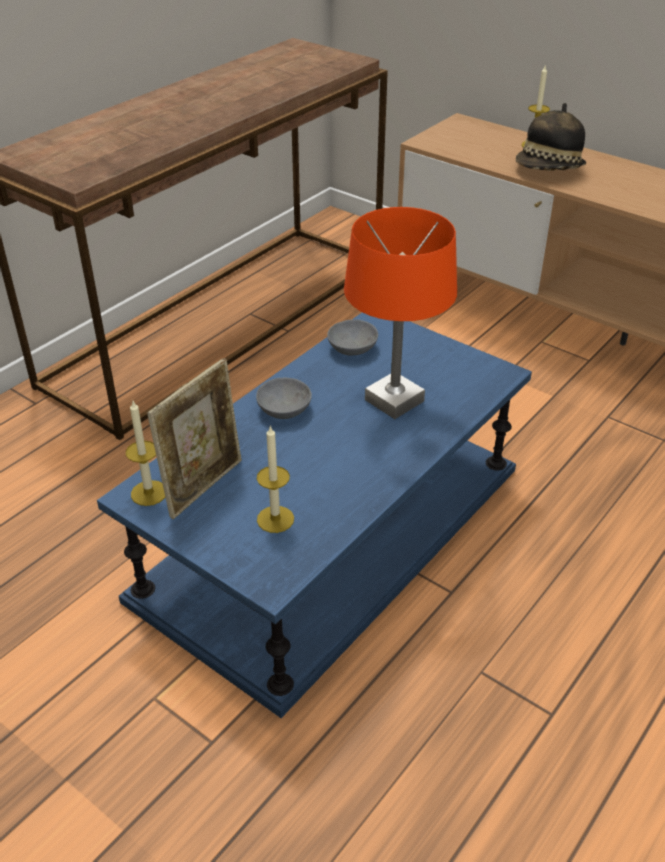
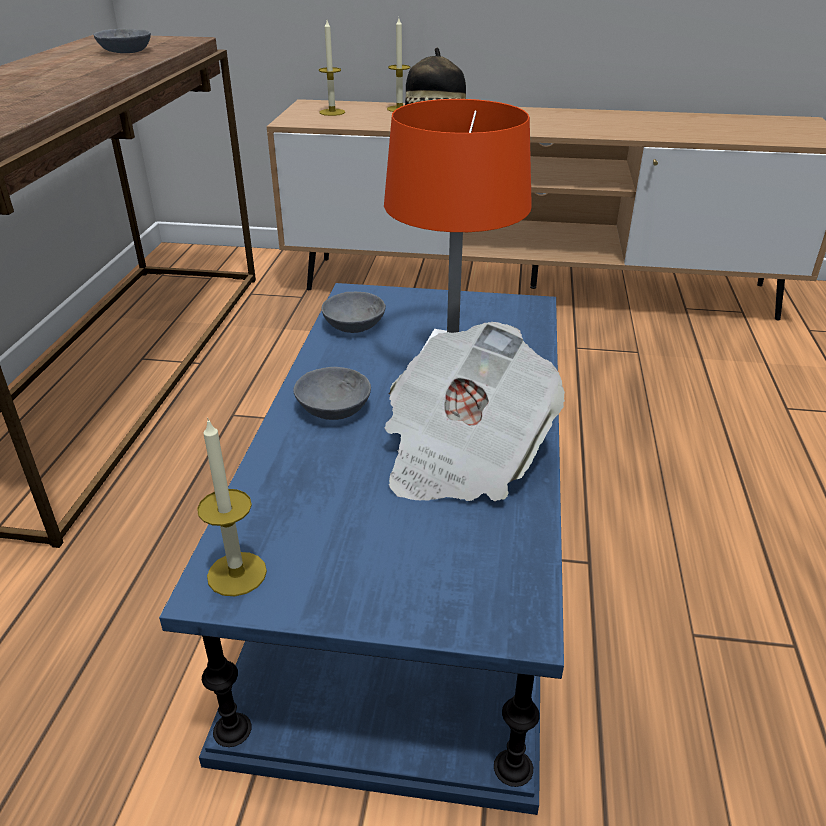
camera: 30 degrees left, 5 degrees down
picture frame [147,358,241,519] -> none
candle [257,425,294,533] -> candle moved to [319,20,345,116]
none -> grey bowl [93,29,151,53]
none -> newspaper [384,322,565,501]

